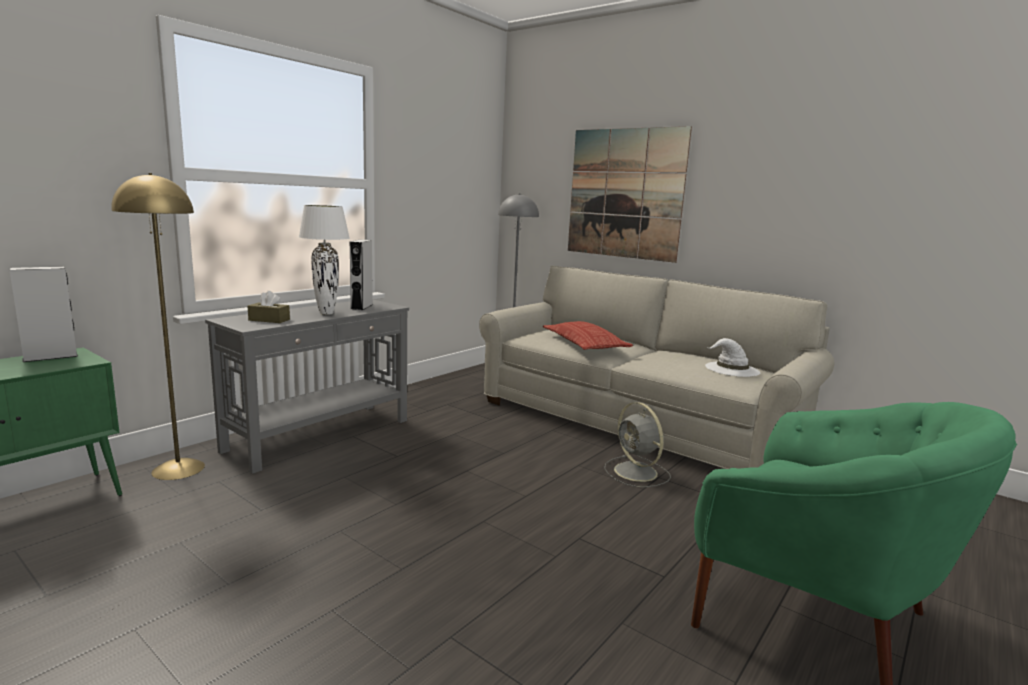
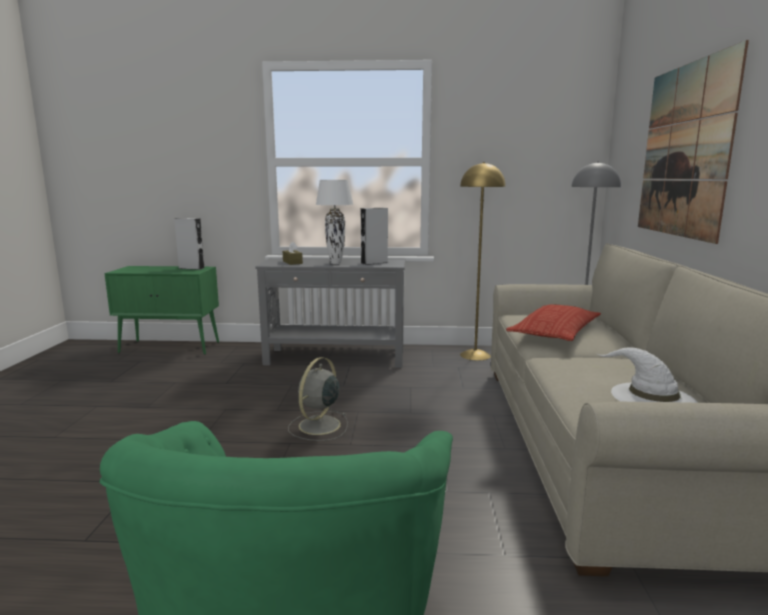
camera: 55 degrees right, 0 degrees up
yellow floor lamp [111,173,205,480] -> yellow floor lamp moved to [460,162,506,361]
grey fan [604,402,671,487] -> grey fan moved to [288,357,348,441]

